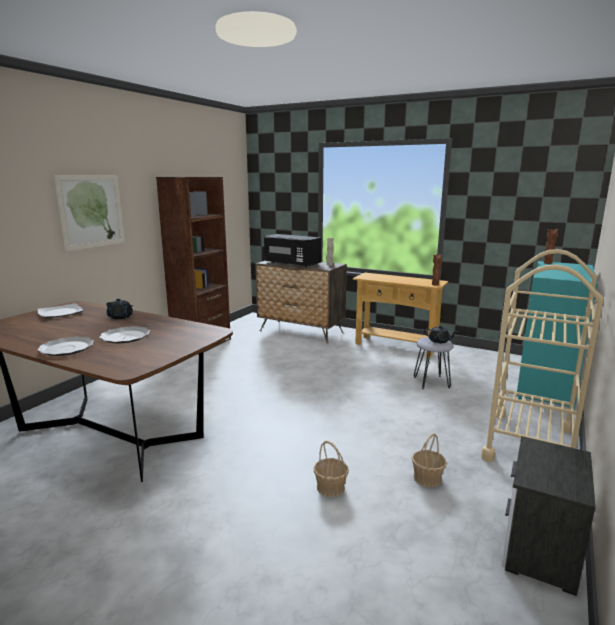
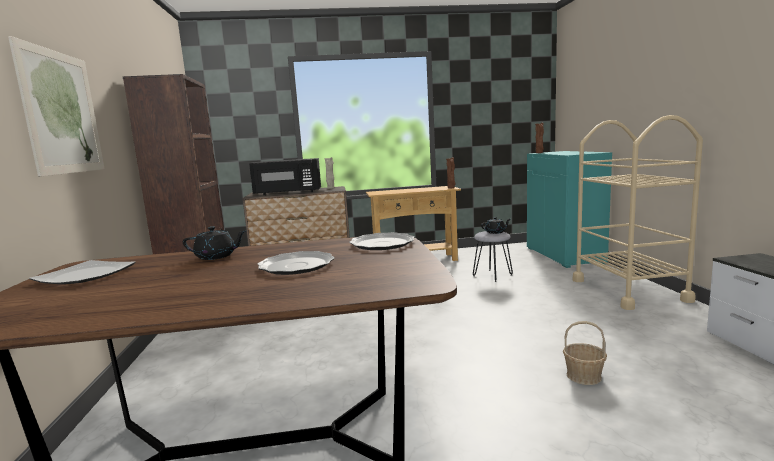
camera: 35 degrees left, 5 degrees down
plate [37,337,94,356] -> plate moved to [349,232,414,250]
basket [412,433,447,488] -> none

